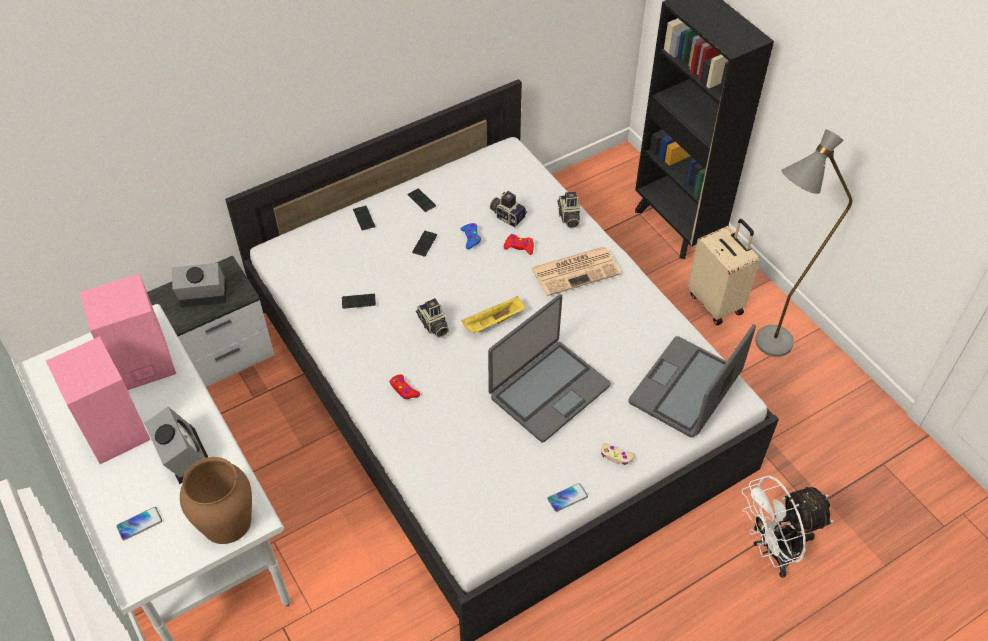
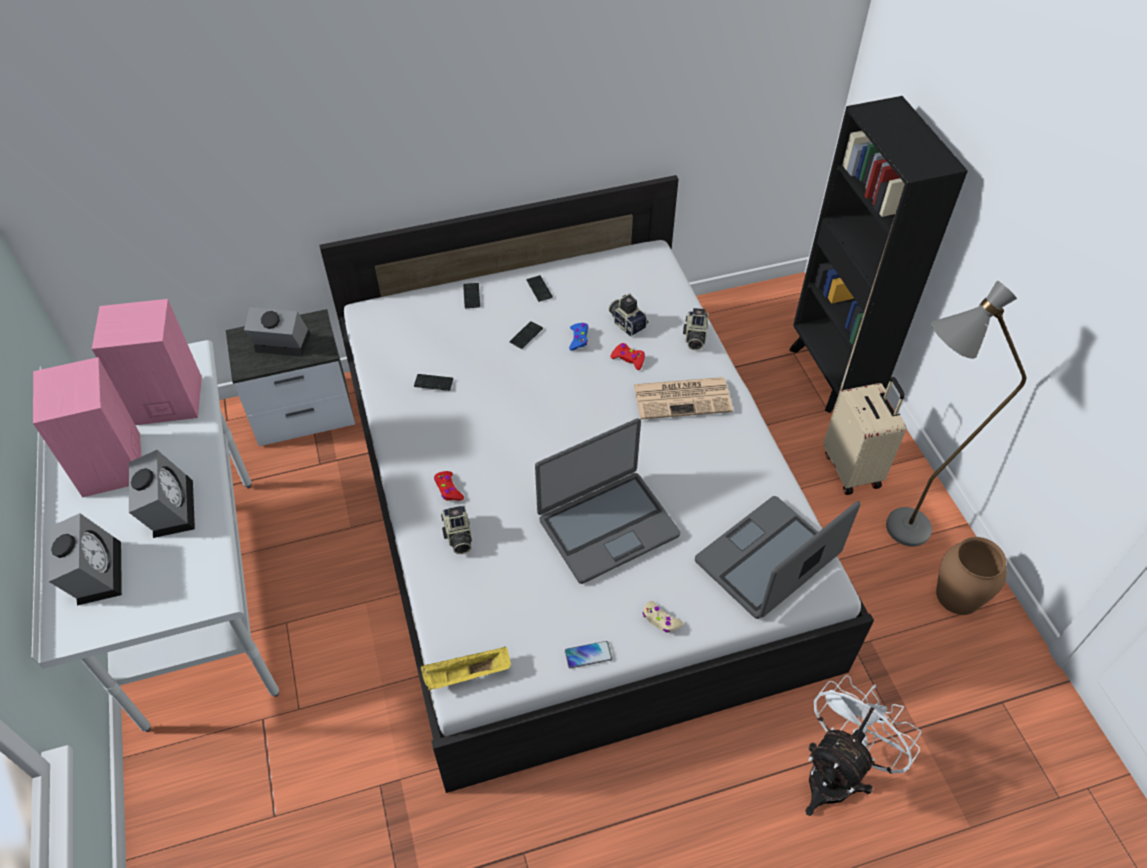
camera: 15 degrees right, 0 degrees up
phone [117,507,162,540] -> alarm clock [49,513,122,605]
brown vase [180,457,252,544] -> brown vase moved to [936,537,1007,615]
camera [416,298,449,338] -> camera moved to [441,505,472,554]
yellow tray [461,296,525,334] -> yellow tray moved to [421,647,511,690]
white fan [742,475,834,578] -> white fan turned 135 degrees clockwise [805,675,921,816]

